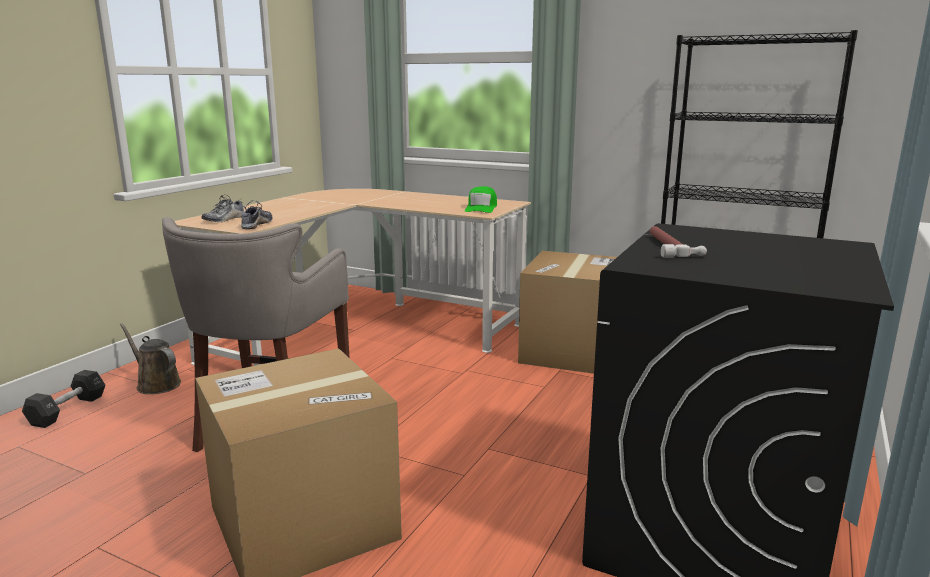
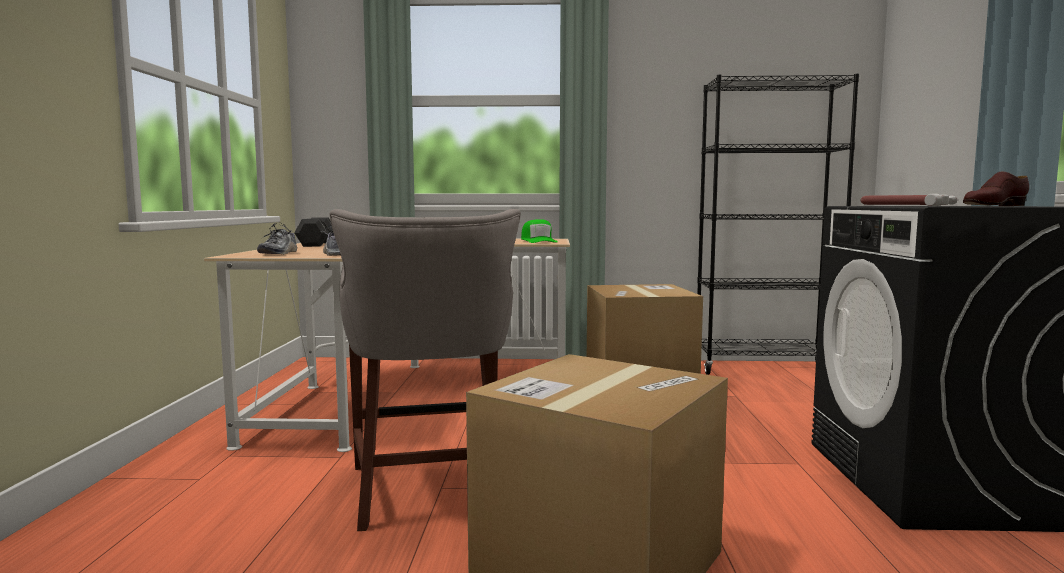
camera: 25 degrees left, 10 degrees down
black dumbbell [22,370,106,428] -> black dumbbell moved to [294,217,333,247]
brown watering can [120,323,181,394] -> none
none -> brown shoe [963,172,1029,206]

